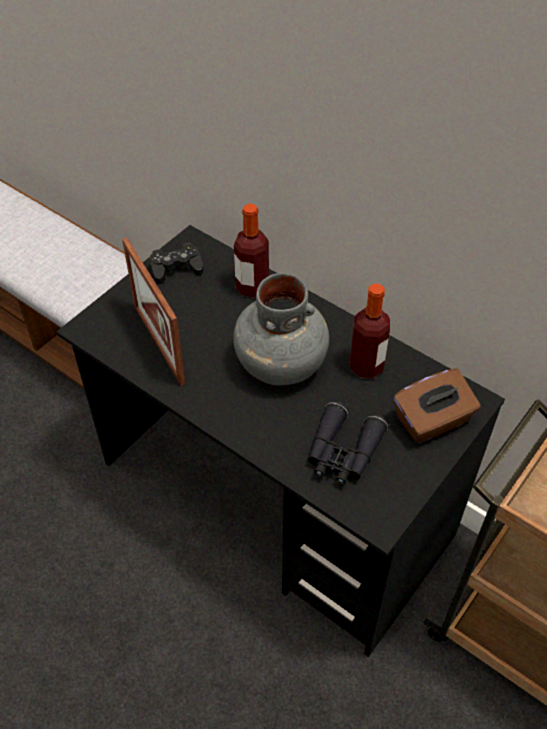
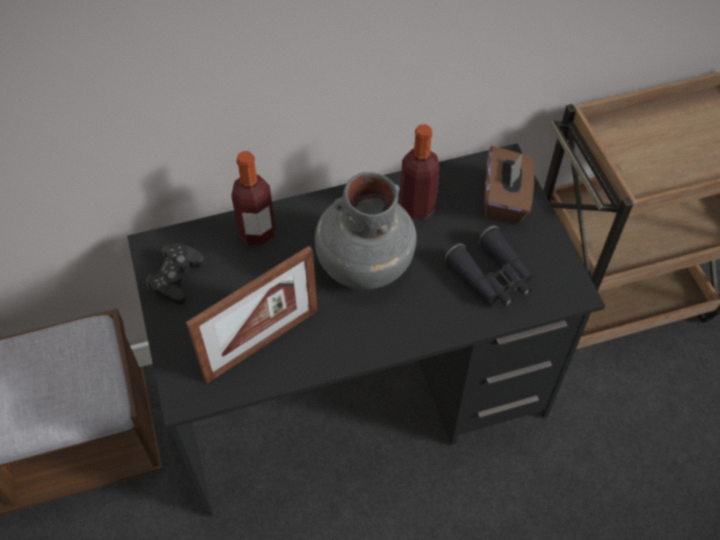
camera: 55 degrees left, 5 degrees up
picture frame [122,238,186,386] -> picture frame turned 45 degrees counterclockwise [186,246,317,383]

